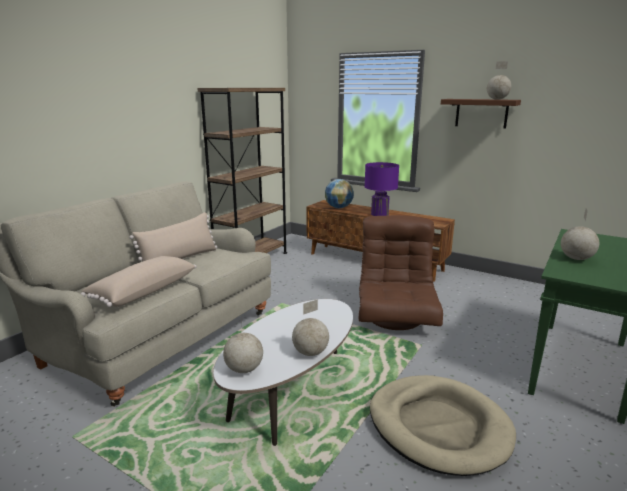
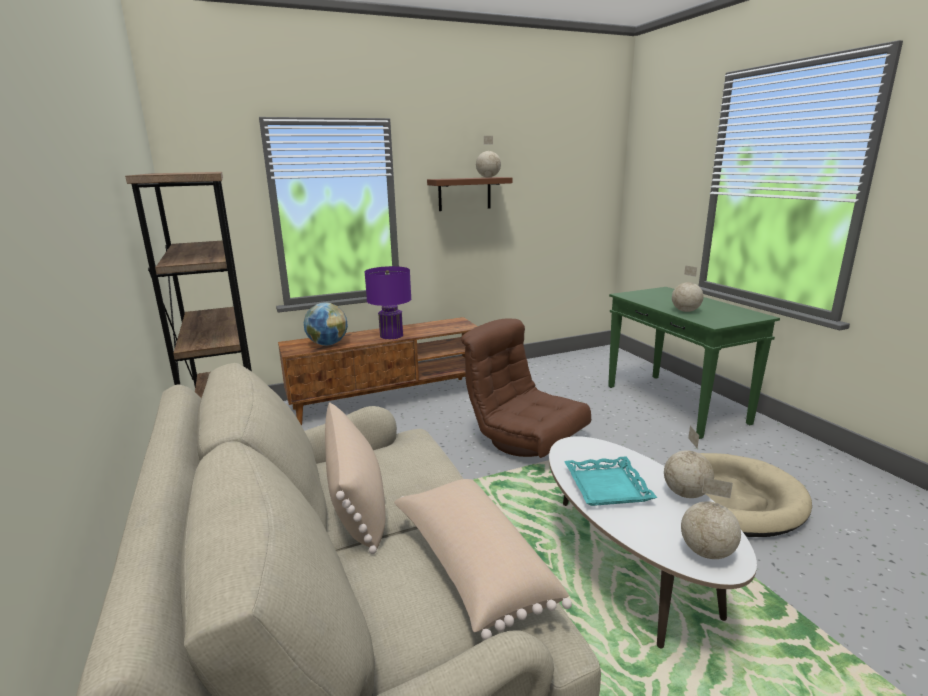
camera: 55 degrees left, 0 degrees up
none -> turquoise tray [564,457,657,506]

